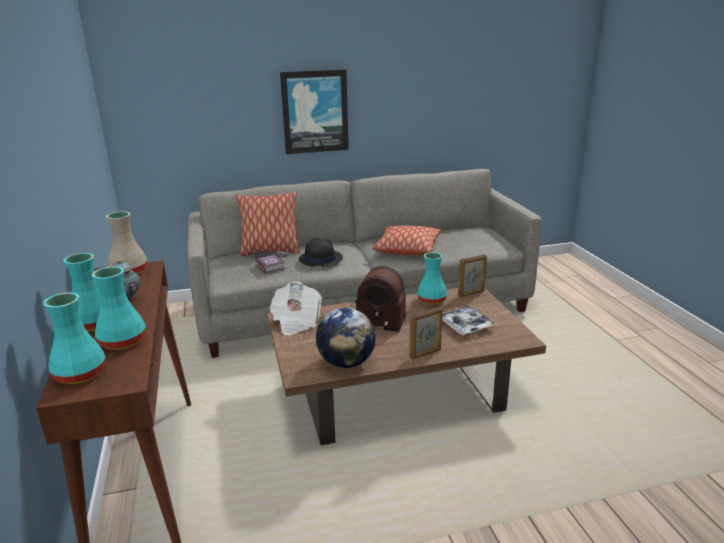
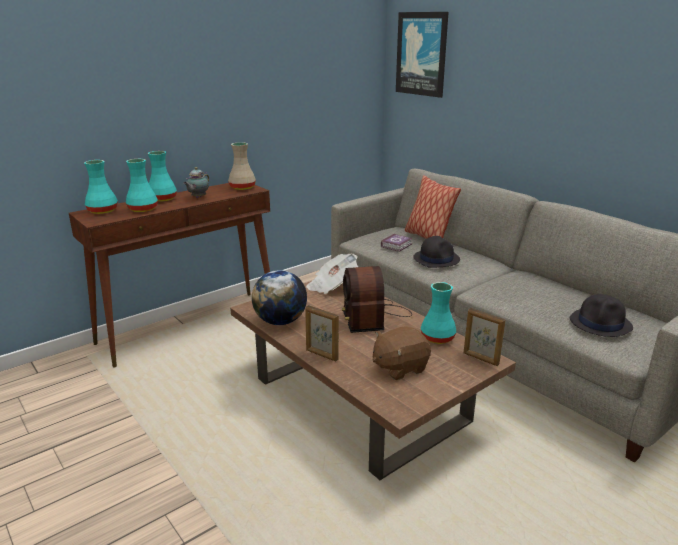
camera: 65 degrees right, 0 degrees up
picture [280,69,349,154] -> picture moved to [396,12,449,98]
pillow [372,225,441,255] -> none
tray [442,305,498,335] -> brown plush toy [372,326,431,380]
none -> black hat [570,294,633,337]

